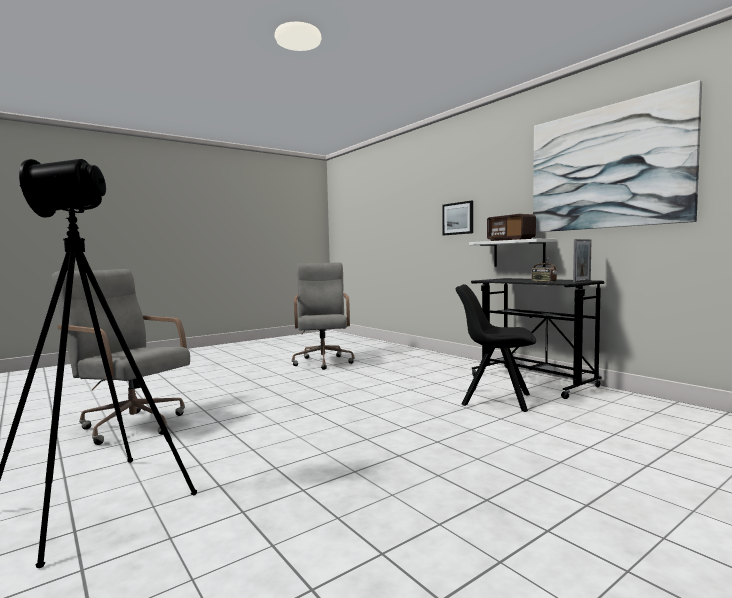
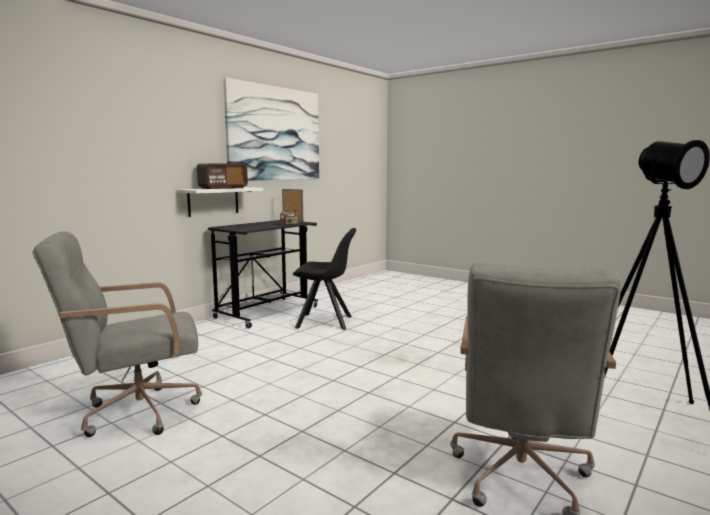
camera: 105 degrees left, 5 degrees up
picture [442,201,473,235] -> none
black chair [456,284,536,412] -> black chair turned 90 degrees counterclockwise [293,228,356,330]

